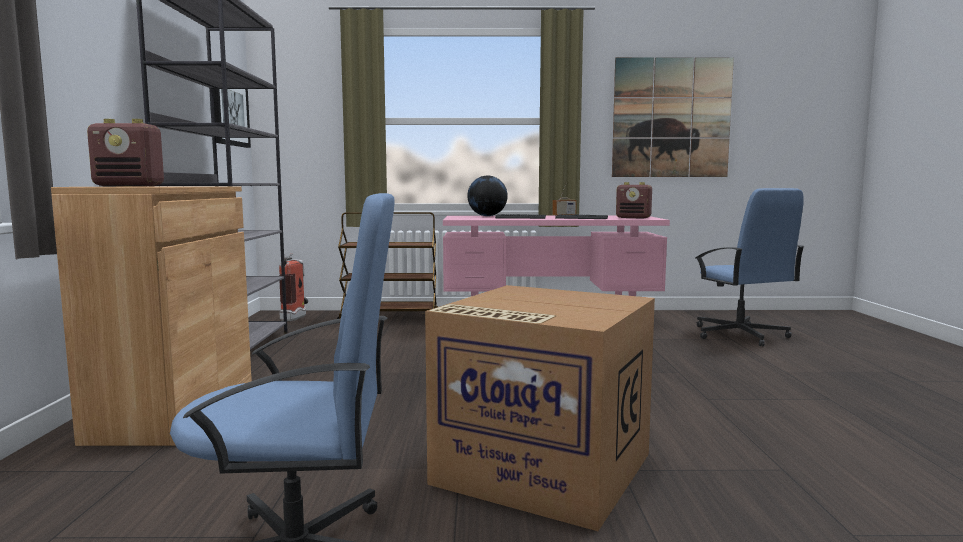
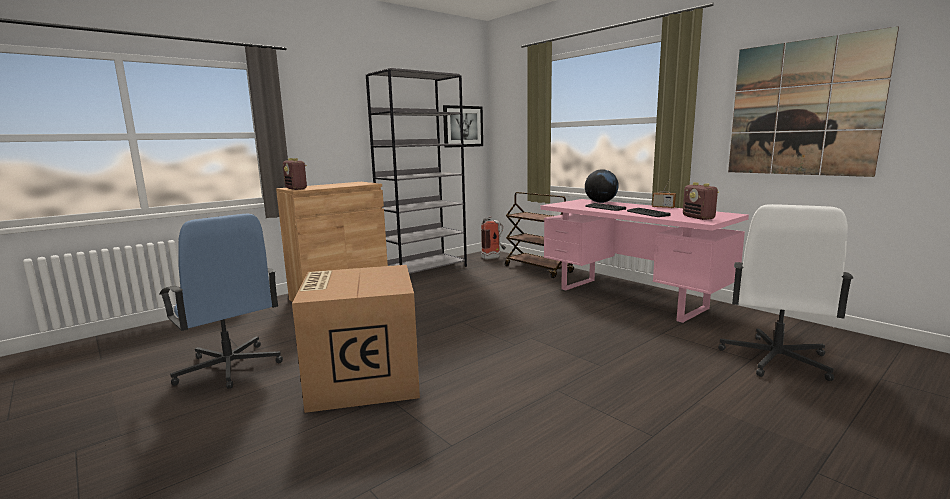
camera: 50 degrees right, 5 degrees up
blue office chair [695,188,805,347] -> white office chair [718,204,853,381]

